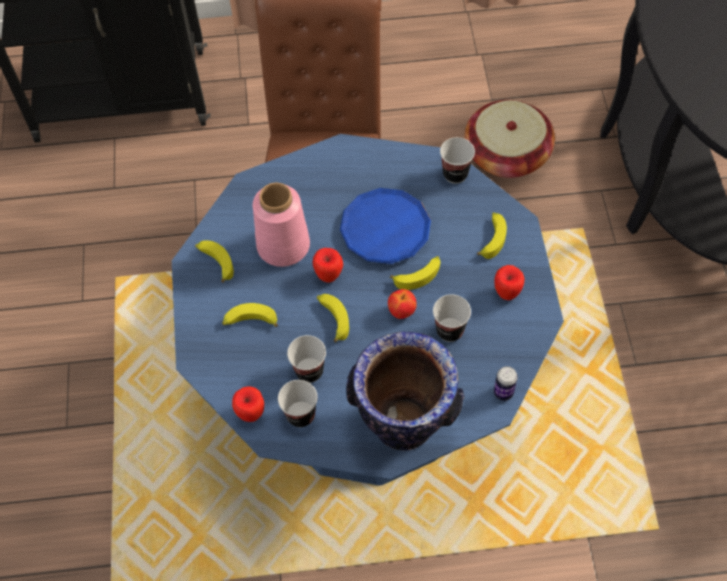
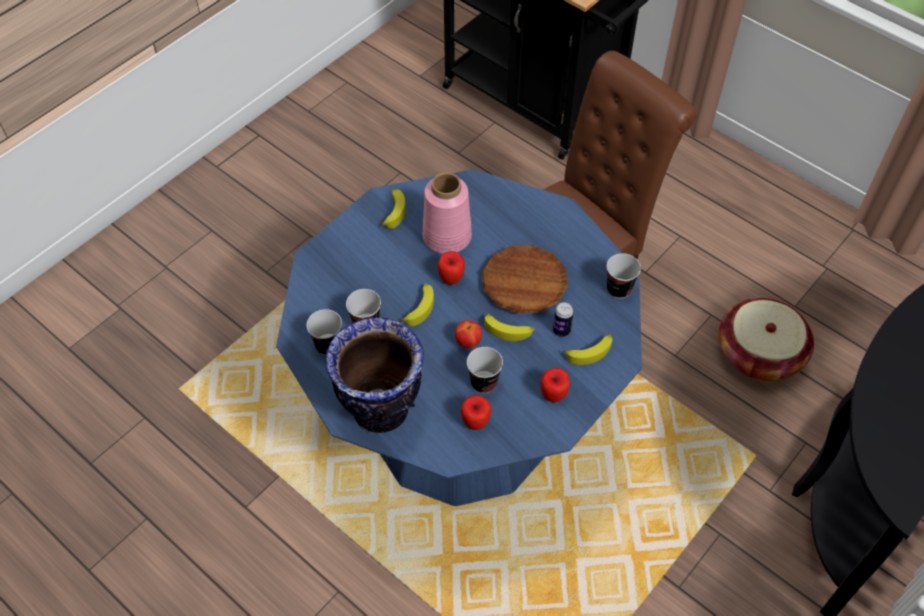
camera: 45 degrees right, 5 degrees down
banana [222,303,278,327] -> none
apple [232,386,264,422] -> apple moved to [461,395,491,430]
blue plate [340,188,431,264] -> brown plate [482,245,568,314]
can [494,366,518,401] -> can moved to [553,302,574,337]

